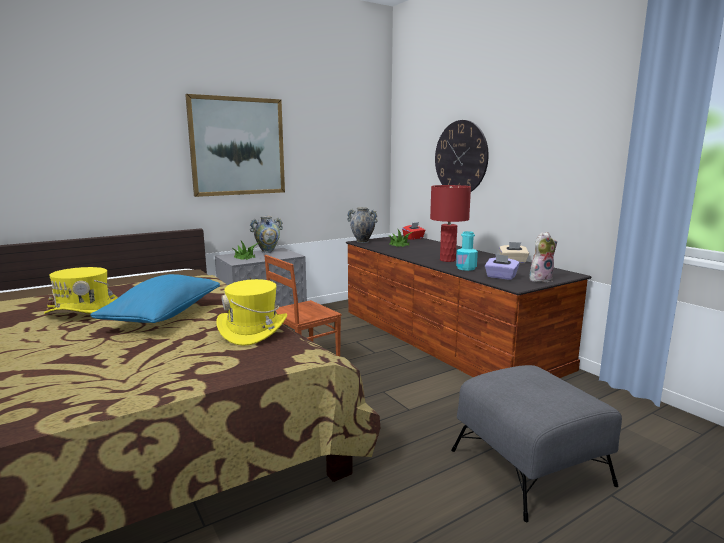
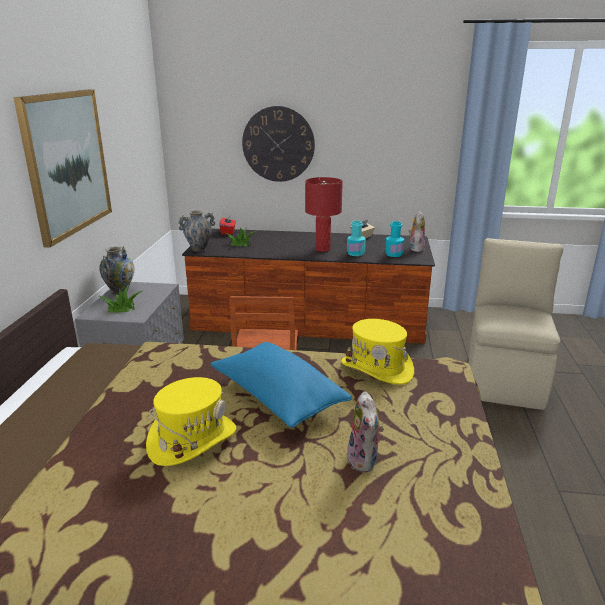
camera: 50 degrees left, 10 degrees up
grey ottoman [451,365,622,522] -> beige chair [469,238,563,410]
purple tissue box [485,254,520,280] -> turquoise bottle [385,221,404,257]
none -> plush toy [347,391,384,472]

